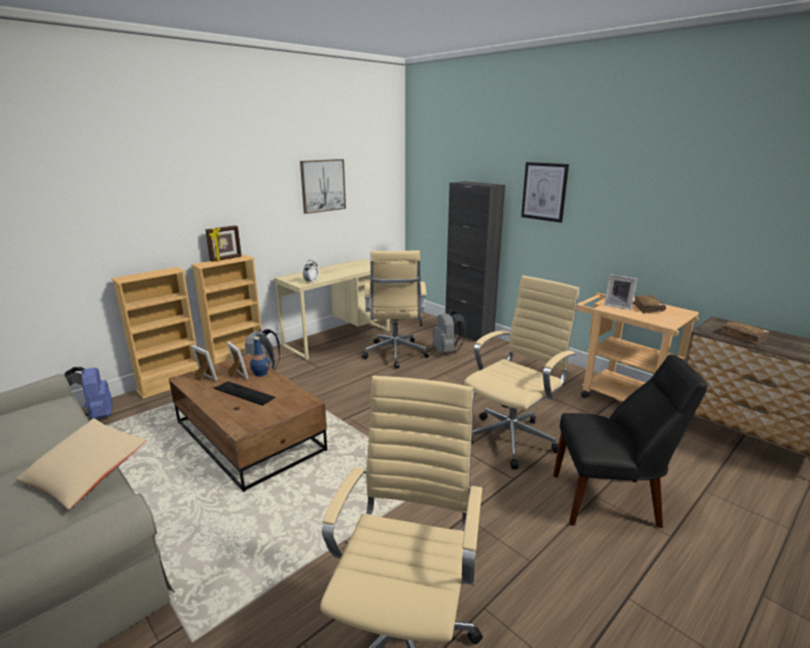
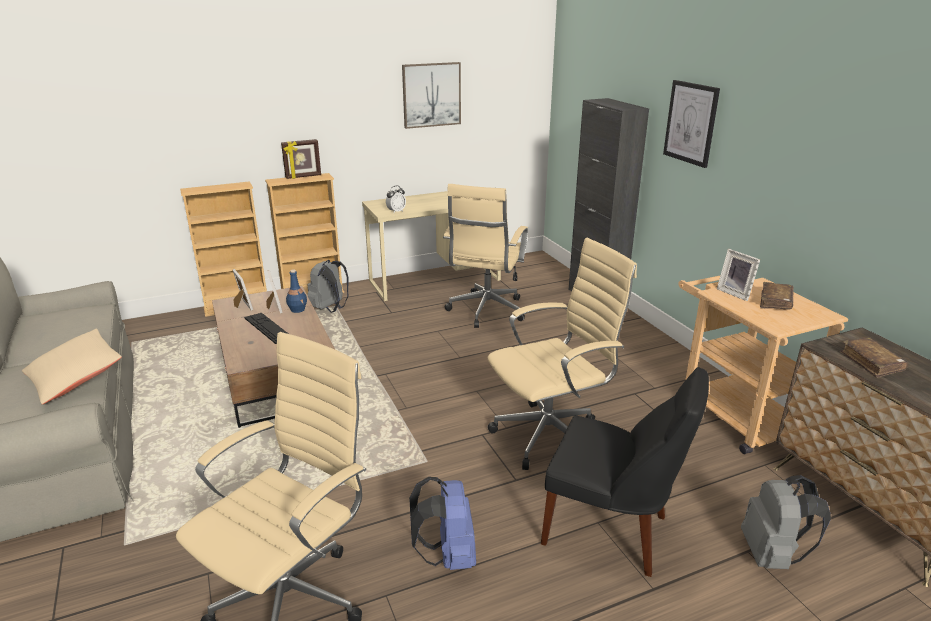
camera: 20 degrees right, 5 degrees up
blue backpack [64,367,113,420] -> blue backpack moved to [409,477,476,570]
grey backpack [432,310,466,354] -> grey backpack moved to [741,475,831,569]

